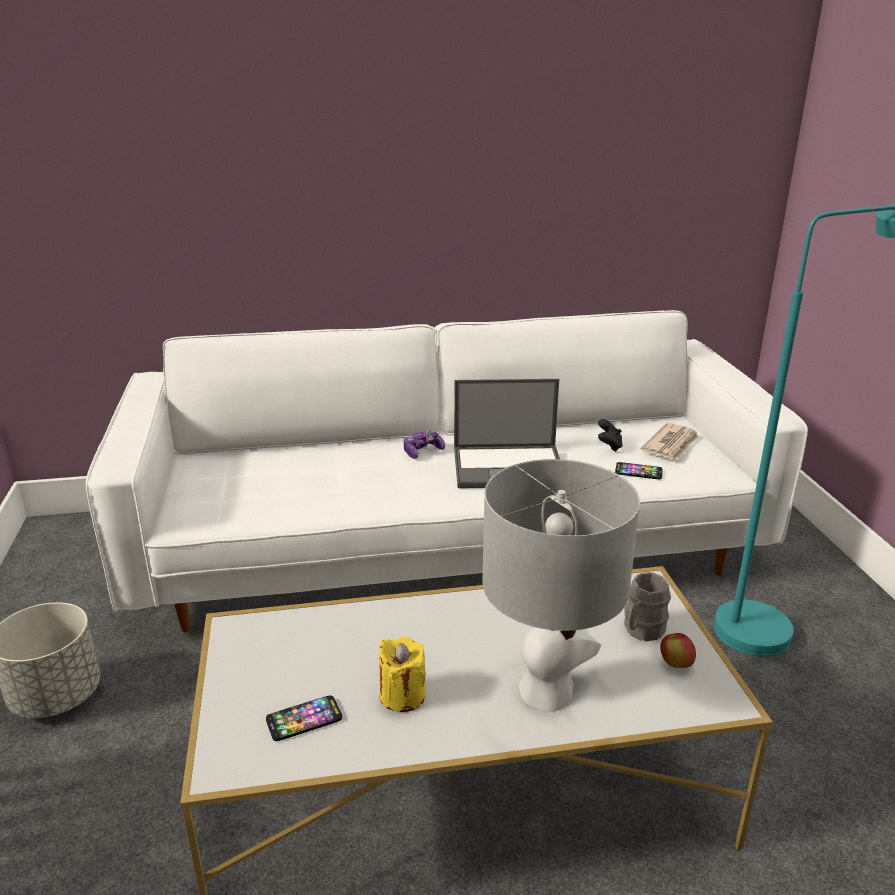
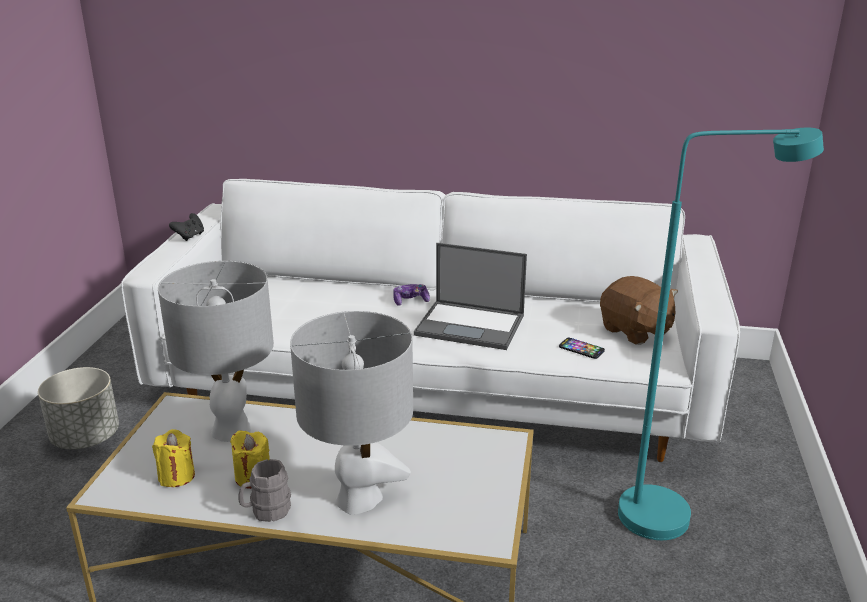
camera: 20 degrees right, 0 degrees up
phone [266,695,342,741] -> yellow candle [152,429,195,487]
black game controller [598,419,623,452] -> black game controller moved to [169,213,204,241]
grey mug [624,572,671,641] -> grey mug moved to [239,459,291,522]
newspaper [641,423,698,459] -> brown plush toy [600,276,678,345]
apple [660,633,696,668] -> none
none -> grey table lamp [158,261,274,442]

